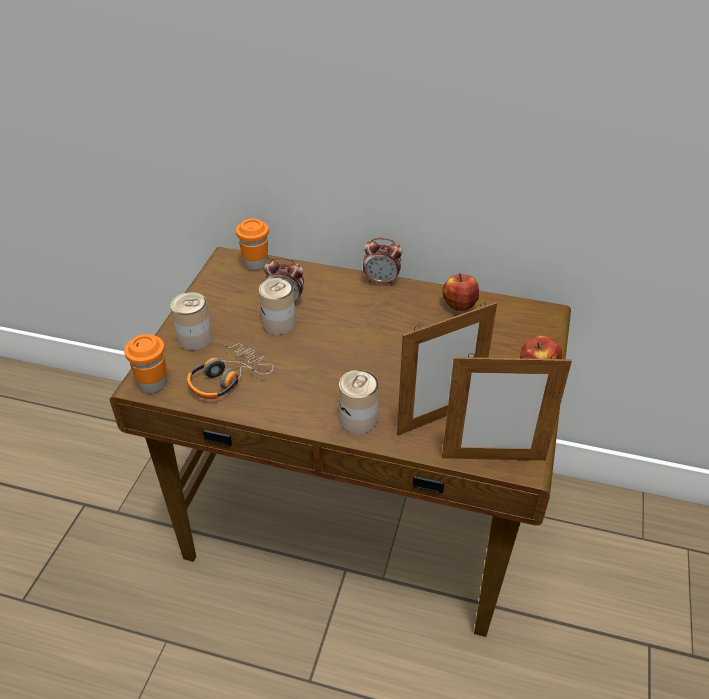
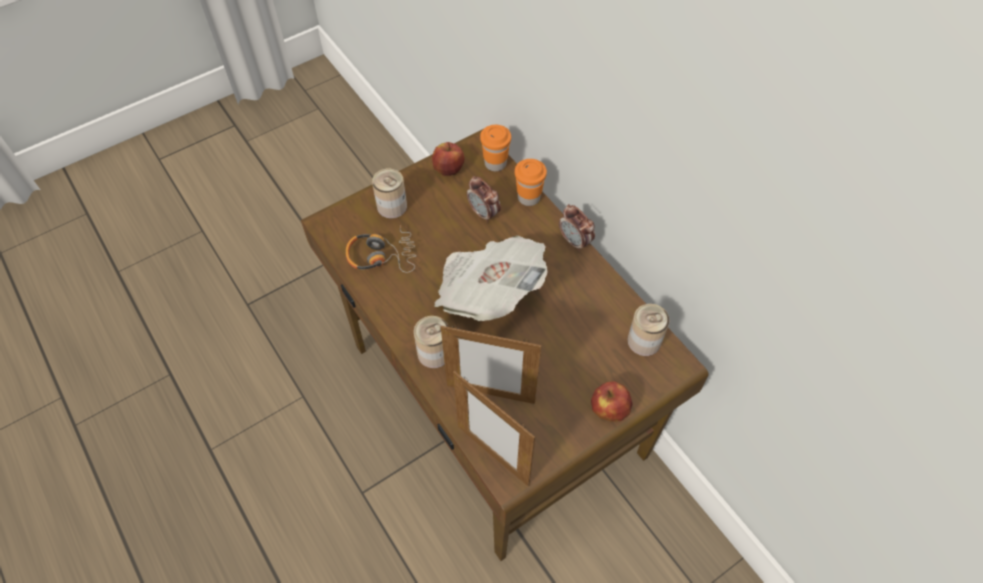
camera: 40 degrees right, 15 degrees up
orange cup [124,334,167,394] -> orange cup moved to [515,159,547,206]
can [259,278,296,335] -> can moved to [627,304,669,356]
apple [442,273,479,311] -> apple moved to [432,142,465,176]
none -> newspaper [434,236,548,321]

